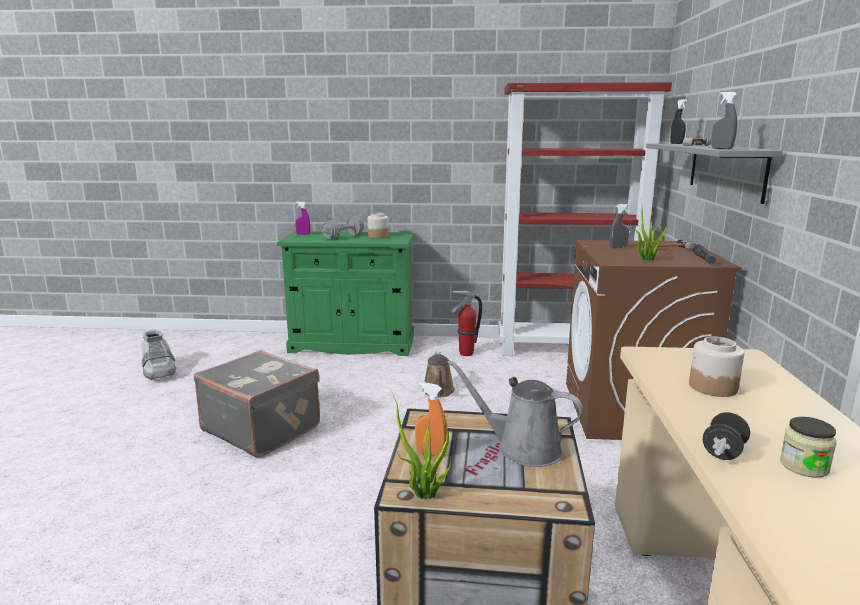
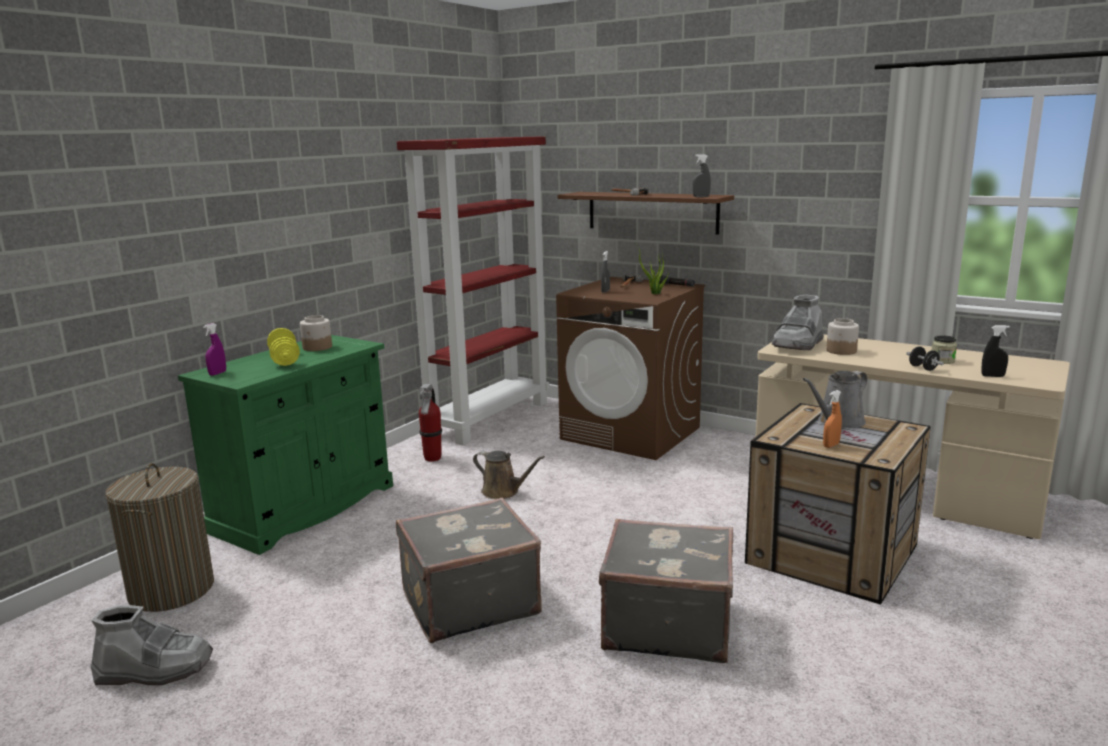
camera: 60 degrees left, 0 degrees up
grey dumbbell [322,216,364,239] -> yellow dumbbell [267,328,300,366]
potted plant [390,389,451,499] -> none
grey shelf [646,143,783,204] -> brown shelf [558,192,734,235]
black spray bottle [670,99,687,144] -> black spray bottle moved to [981,325,1010,377]
none -> laundry basket [105,463,214,612]
none -> grey suitcase [599,519,733,663]
none -> grey boot [772,295,824,350]

